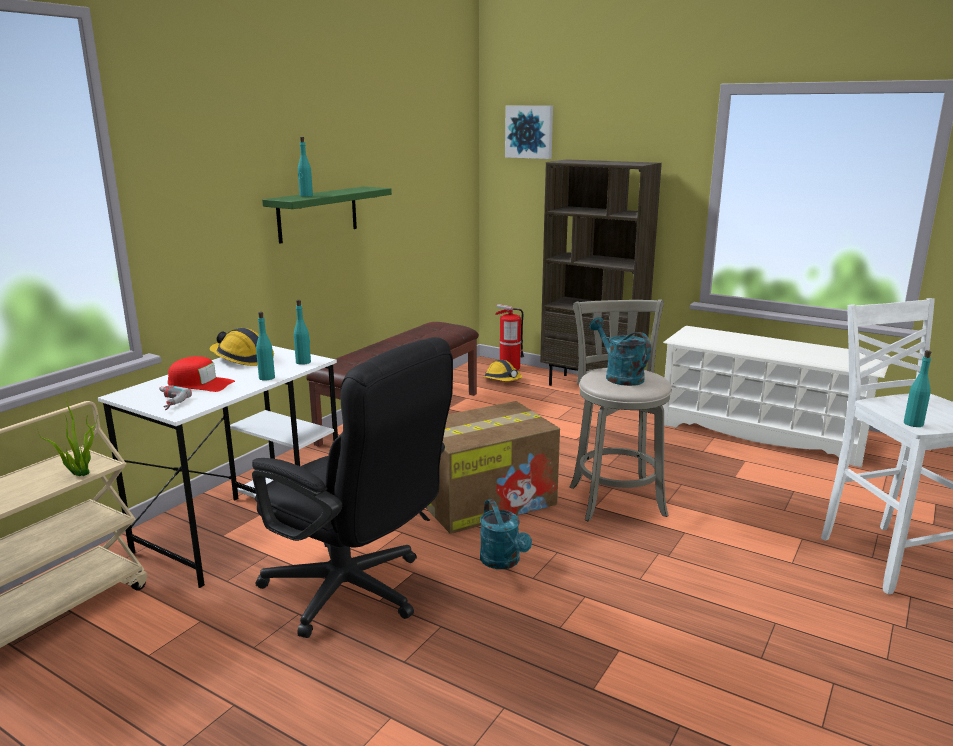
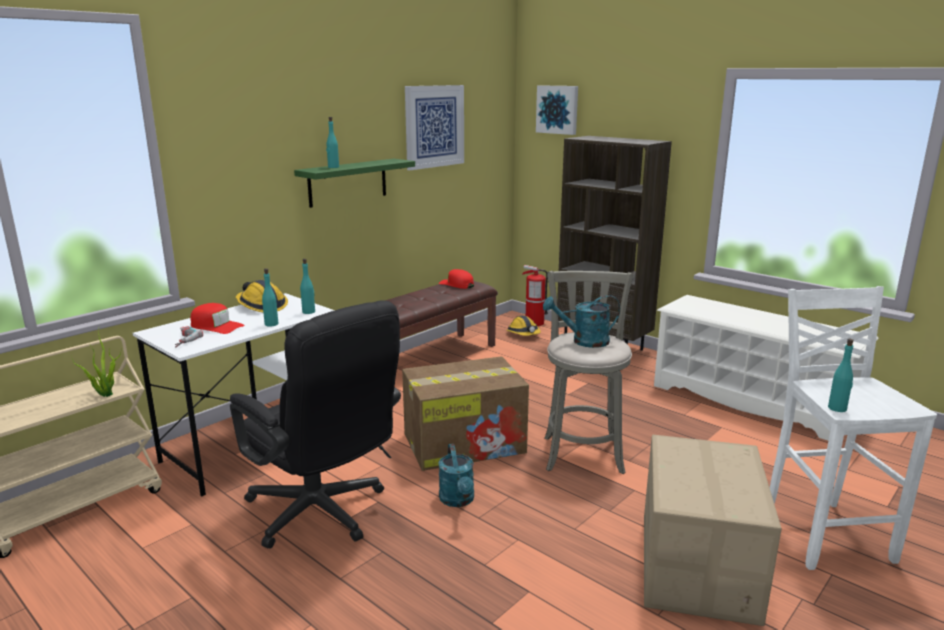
camera: 10 degrees right, 0 degrees up
turquoise watering can [589,317,651,386] -> turquoise watering can turned 75 degrees counterclockwise [543,295,620,348]
none -> picture [405,85,464,170]
none -> red cap [439,269,474,289]
none -> cardboard box [644,435,782,626]

